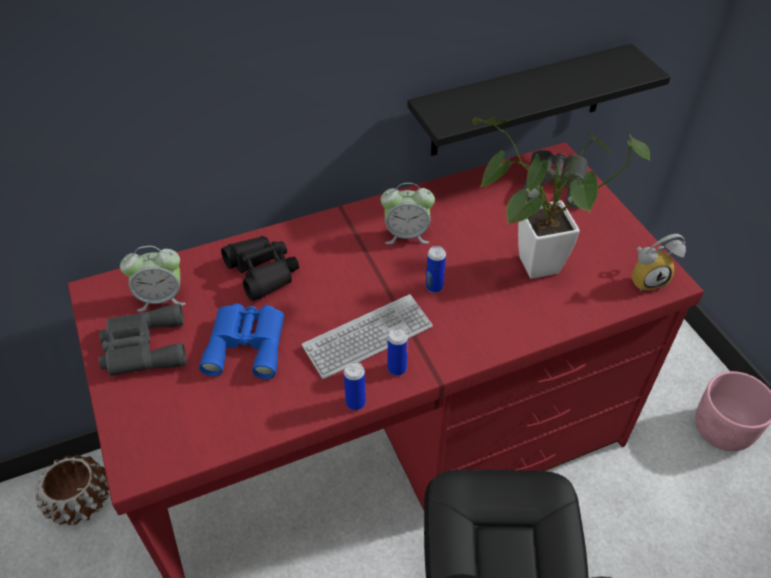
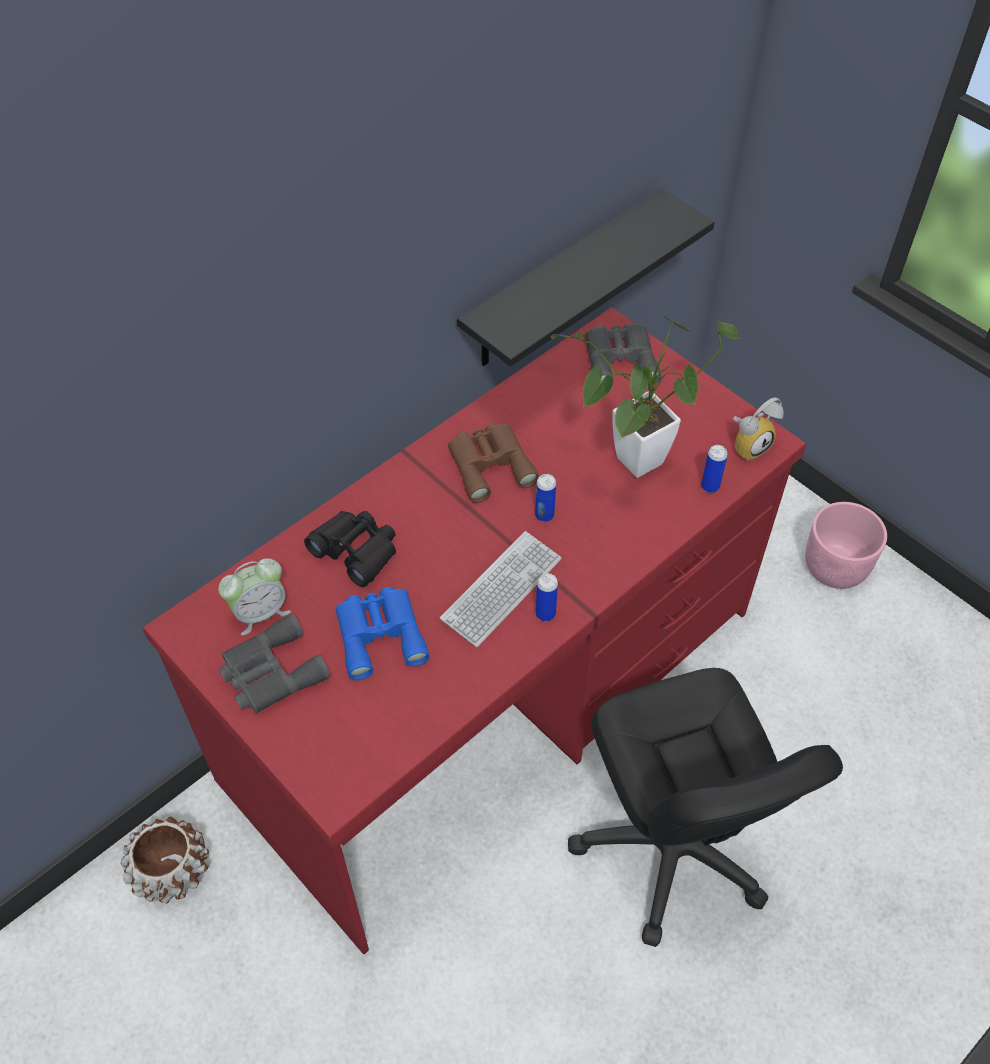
camera: 20 degrees left, 5 degrees up
can [344,362,366,410] -> can moved to [701,445,728,493]
alarm clock [381,183,435,244] -> brown binoculars [448,423,539,503]

